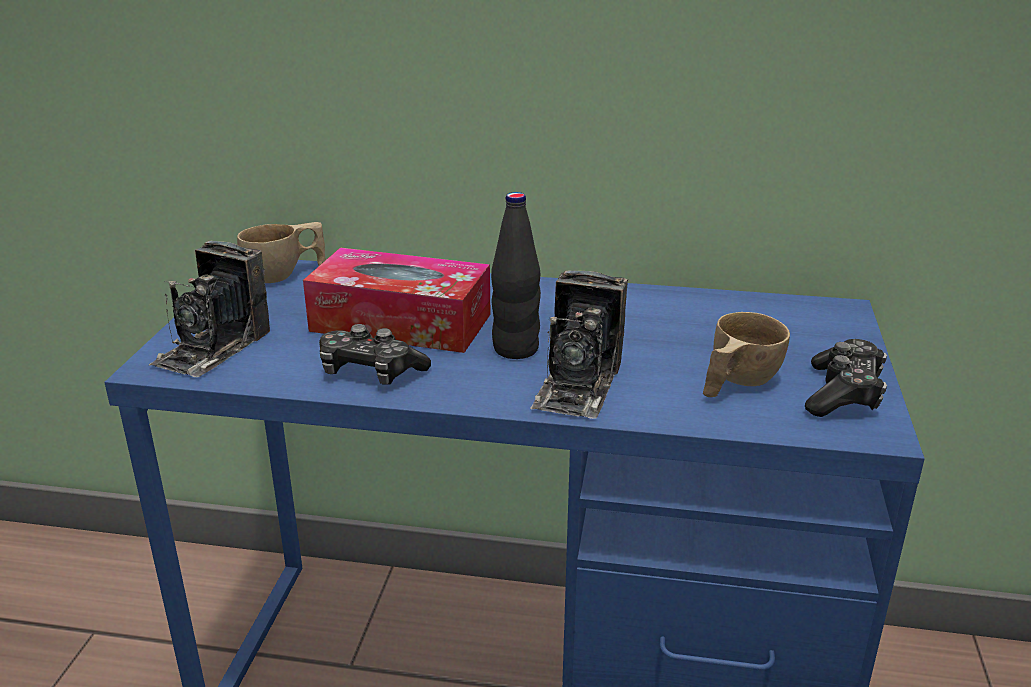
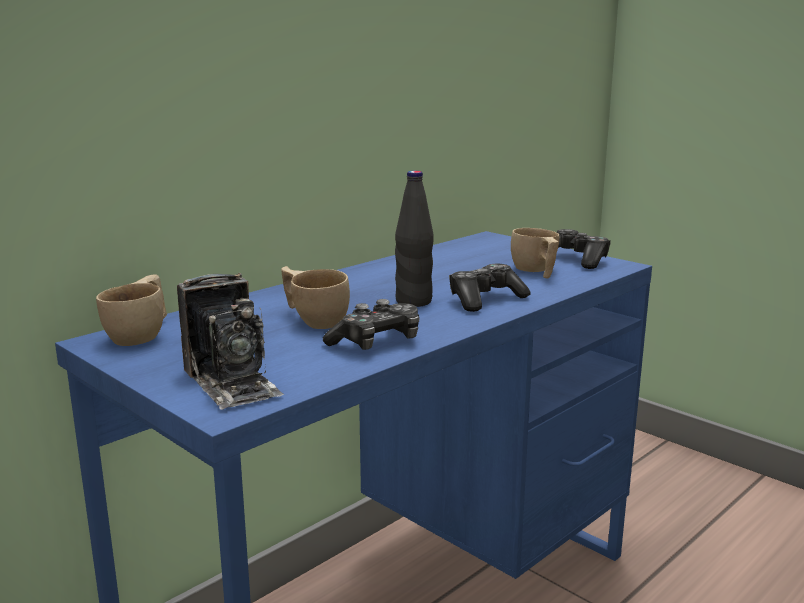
camera: 55 degrees left, 10 degrees down
tissue box [303,247,491,353] -> beige cup [281,266,350,329]
camera [530,270,628,419] -> game controller [449,264,531,312]

